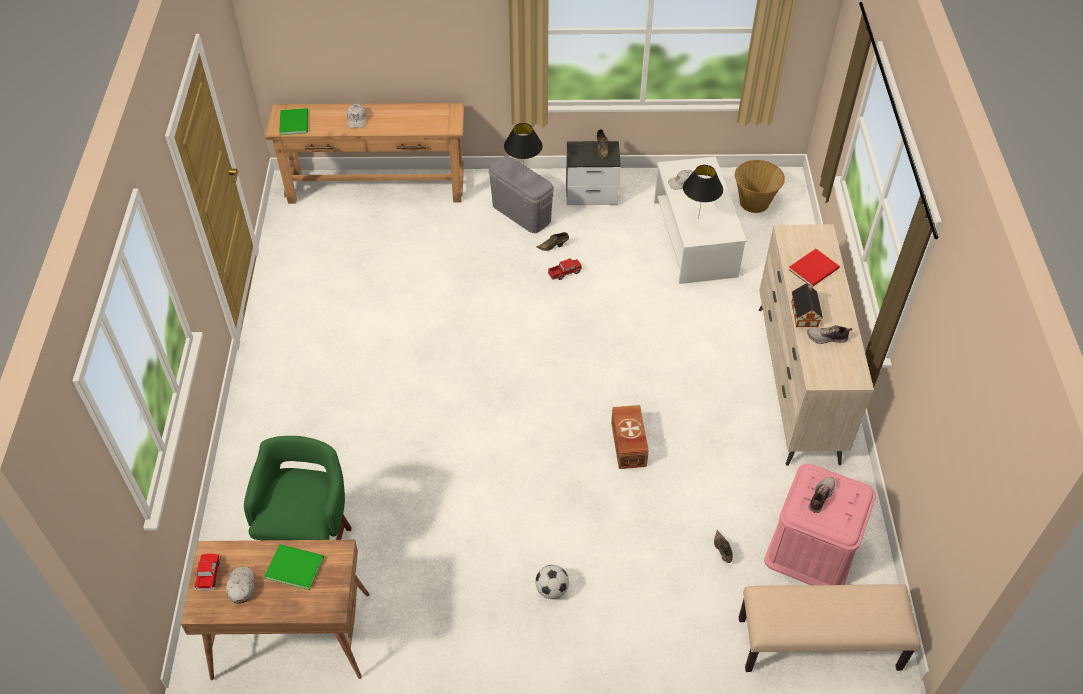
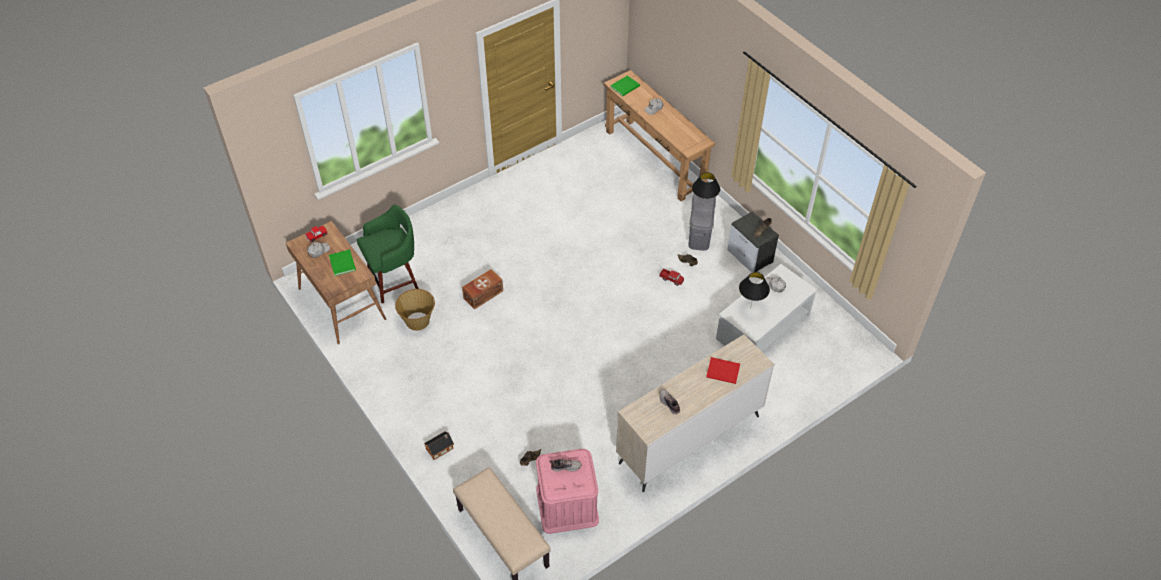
camera: 55 degrees right, 0 degrees up
football [535,565,569,599] -> none
brown storage box [611,405,649,469] -> brown storage box moved to [462,269,503,310]
basket [735,160,785,213] -> basket moved to [395,289,435,331]
toy house [791,284,823,328] -> toy house moved to [424,432,454,460]

